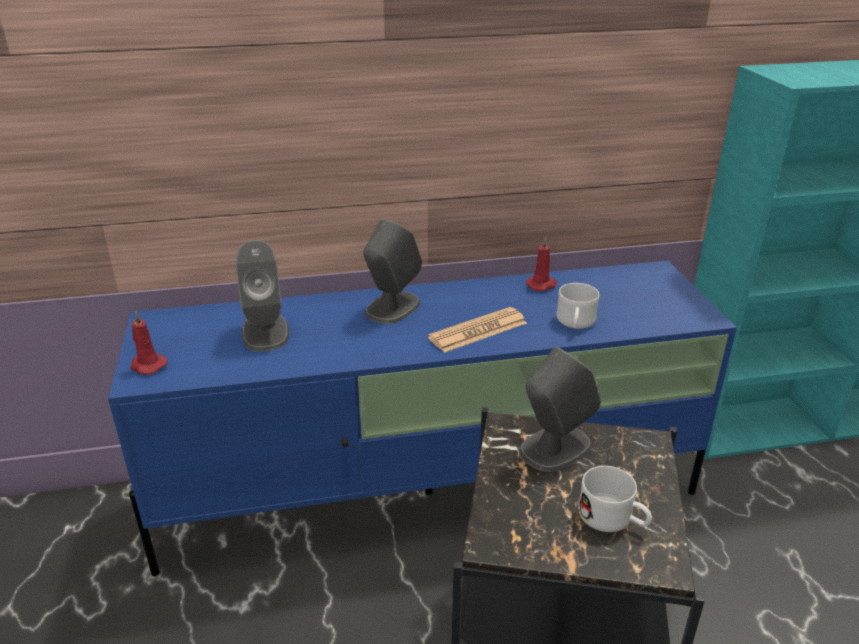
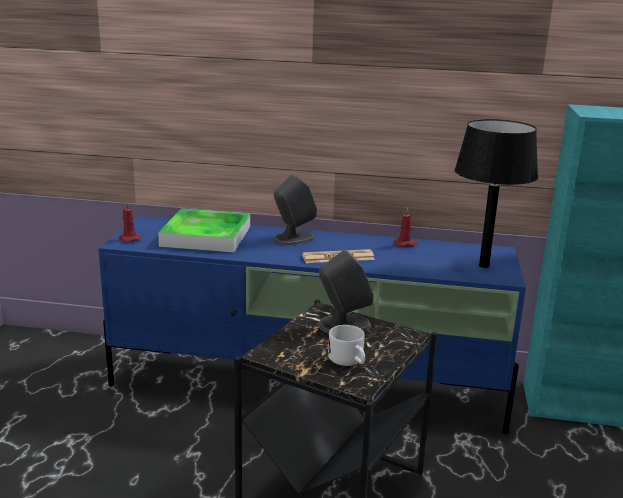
camera: 20 degrees right, 10 degrees down
grey speaker [236,240,289,352] -> tray [158,209,250,252]
white mug [556,283,599,329] -> none
none -> black table lamp [454,119,538,268]

